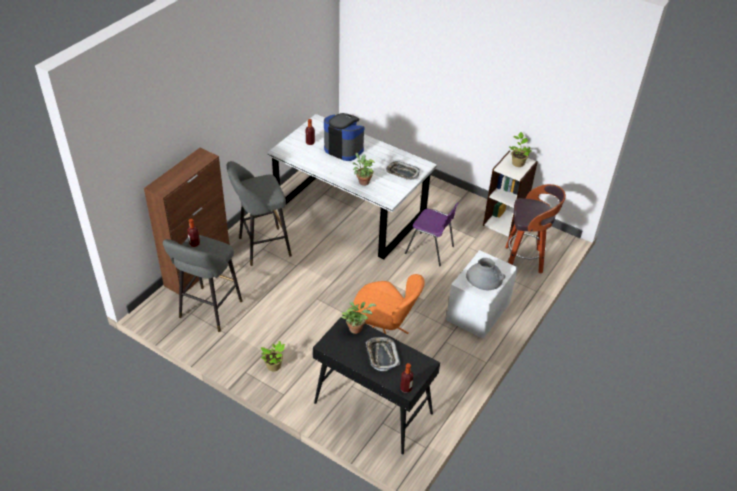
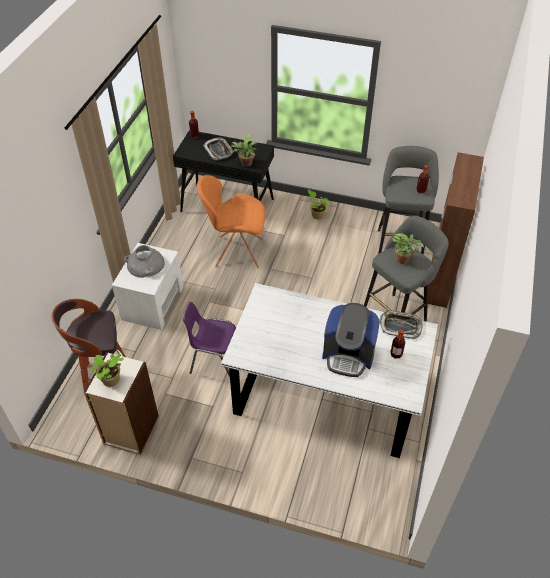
camera: 165 degrees right, 5 degrees up
potted plant [353,153,375,186] -> potted plant moved to [392,233,424,264]
tray [386,161,420,180] -> tray moved to [379,310,423,339]

